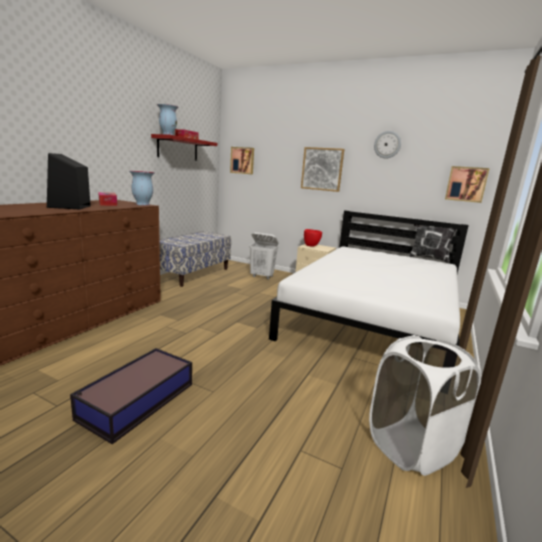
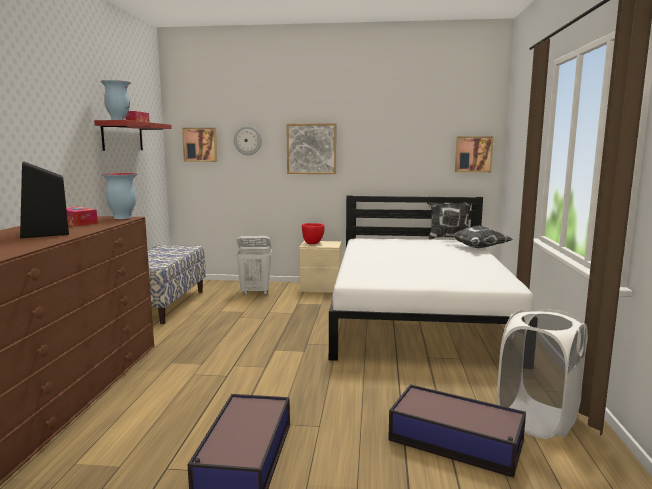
camera: 20 degrees left, 5 degrees down
wall clock [374,131,401,159] -> wall clock moved to [234,126,262,155]
none -> storage box [388,384,526,478]
none -> pillow [444,226,514,248]

